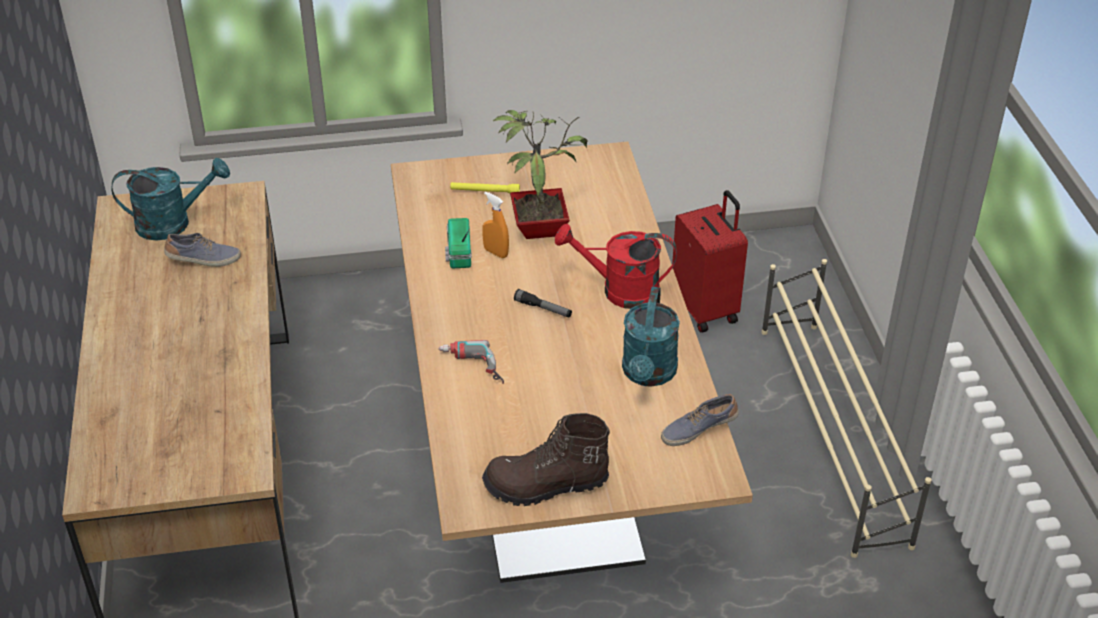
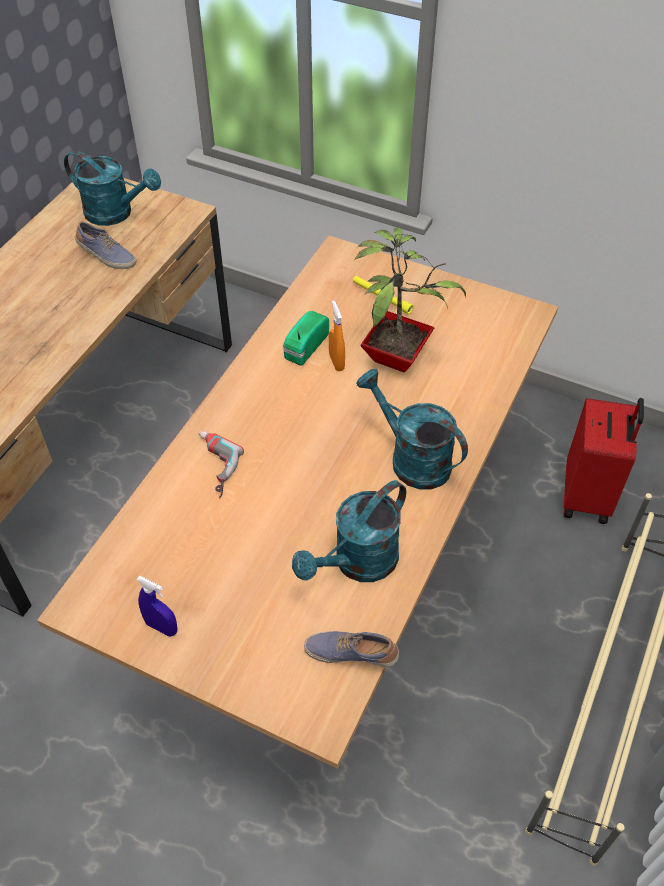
camera: 35 degrees right, 10 degrees up
brown boot [482,413,610,506] -> blue spray bottle [136,576,177,637]
flashlight [514,289,572,317] -> none
red watering can [555,224,677,309] -> turquoise watering can [356,369,468,489]

